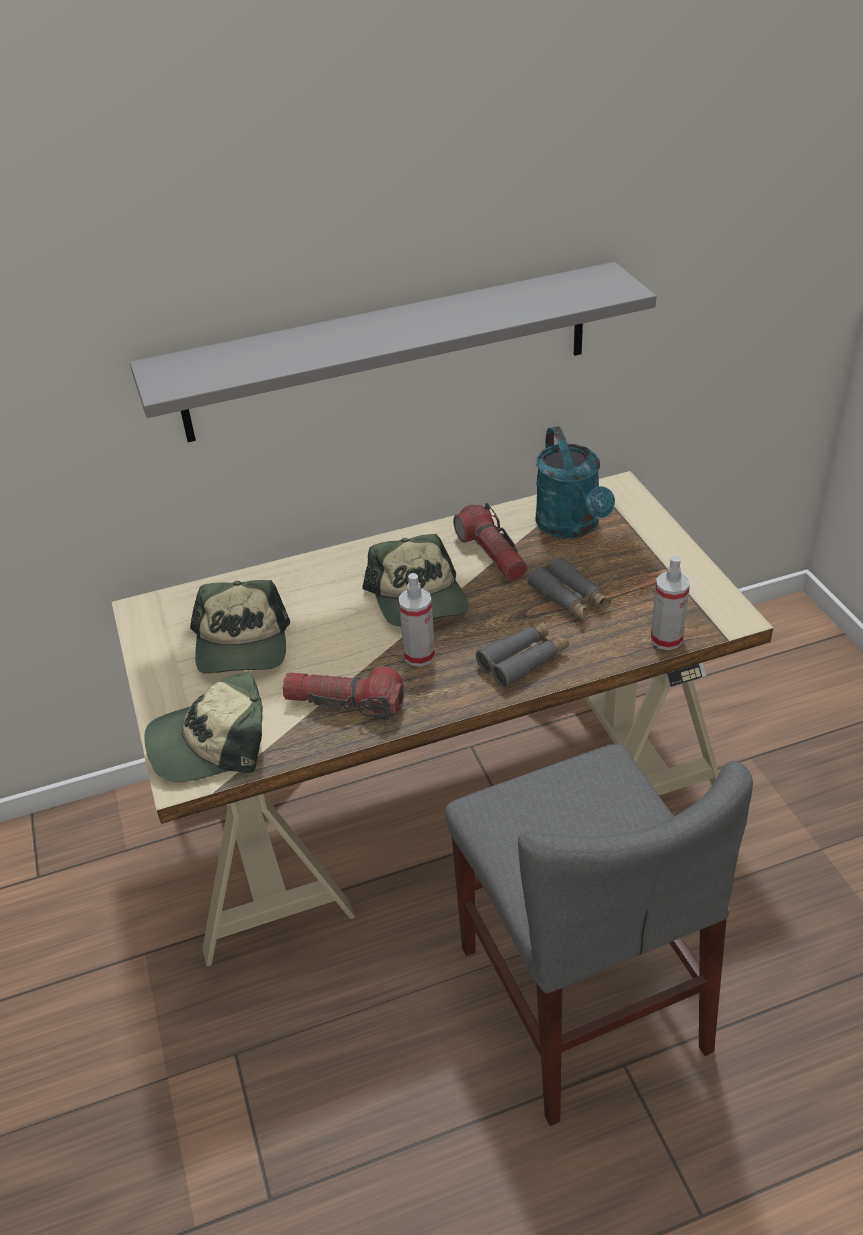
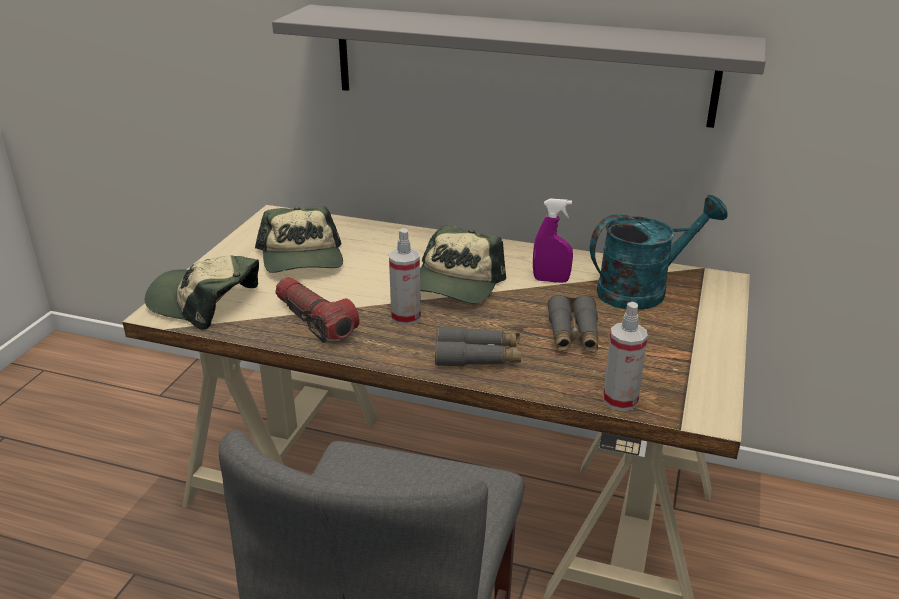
camera: 35 degrees right, 10 degrees down
cap [190,580,290,674] -> cap turned 45 degrees counterclockwise [255,206,343,273]
flashlight [453,503,528,581] -> purple spray bottle [533,199,573,283]
turquoise watering can [535,426,615,538] -> turquoise watering can turned 135 degrees counterclockwise [590,195,728,310]

